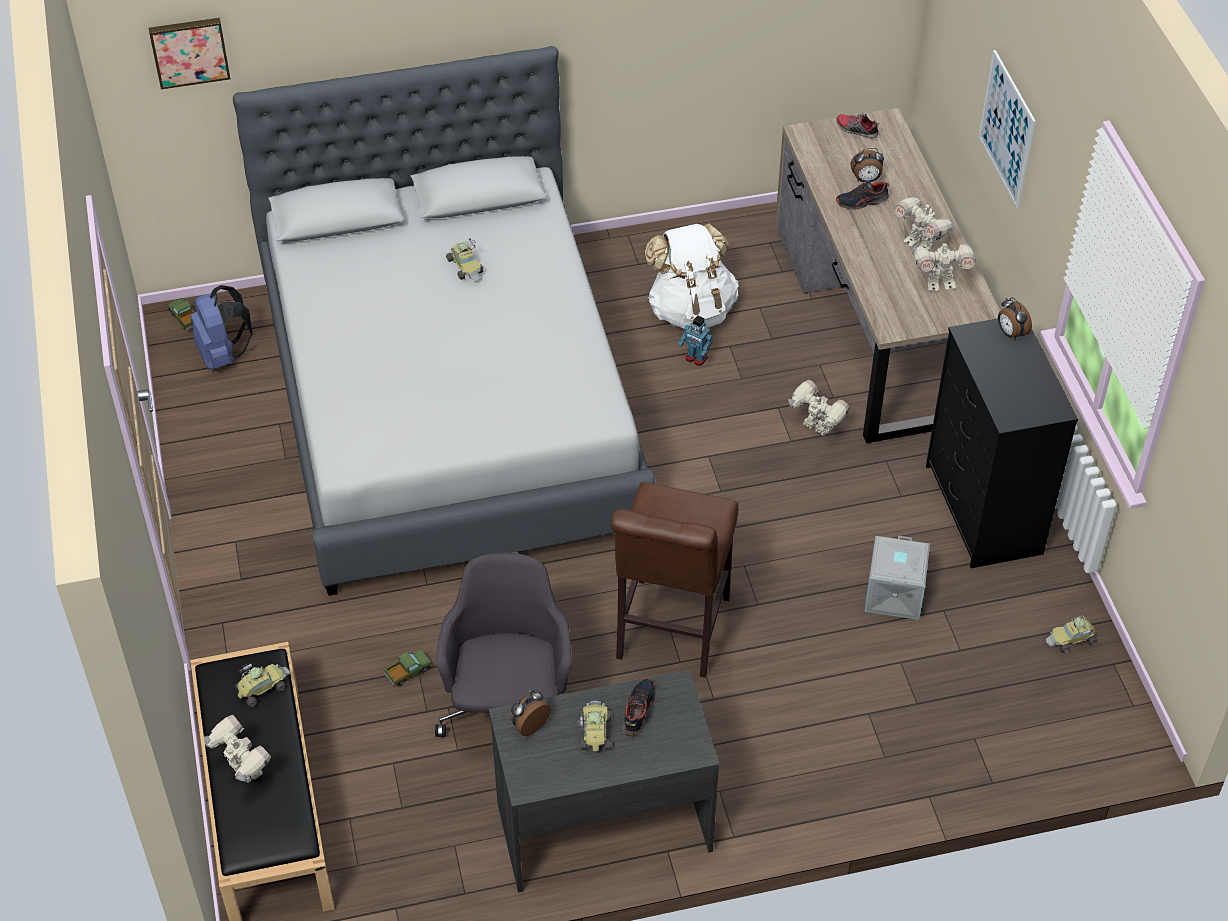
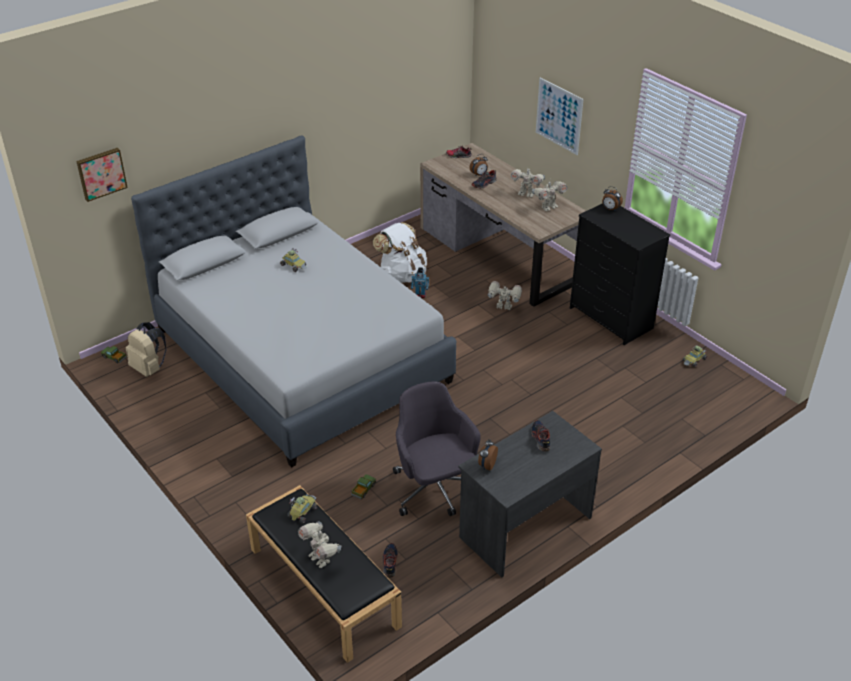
camera: 25 degrees left, 10 degrees down
blue backpack [190,285,253,369] -> beige backpack [126,322,166,377]
toy robot [204,715,271,783] -> toy robot turned 150 degrees counterclockwise [298,521,341,568]
toy car [578,701,611,751] -> none
brown stool [611,482,738,678] -> none
grey storage box [865,536,930,620] -> none
none -> shoe [383,543,398,578]

